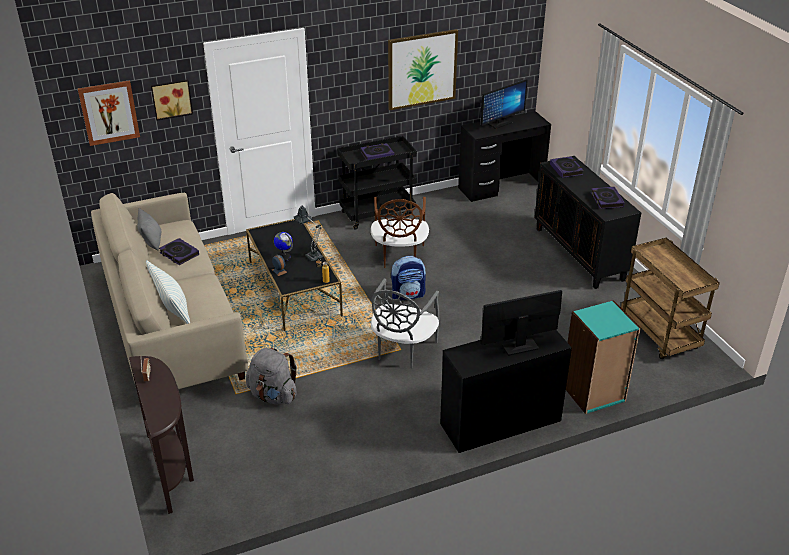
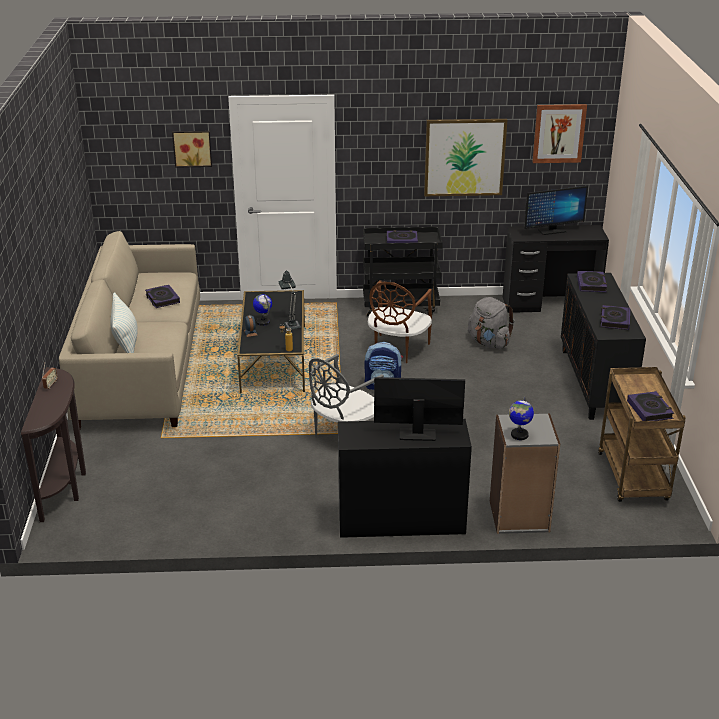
camera: 20 degrees right, 5 degrees down
picture [78,80,140,146] -> picture moved to [532,104,587,163]
grey pillow [137,208,161,251] -> none
grey backpack [246,348,297,404] -> grey backpack moved to [468,297,514,349]
turquoise bookcase [566,300,641,414] -> grey bookcase [490,413,560,534]
none -> globe [509,397,534,440]
none -> book [627,391,674,421]

